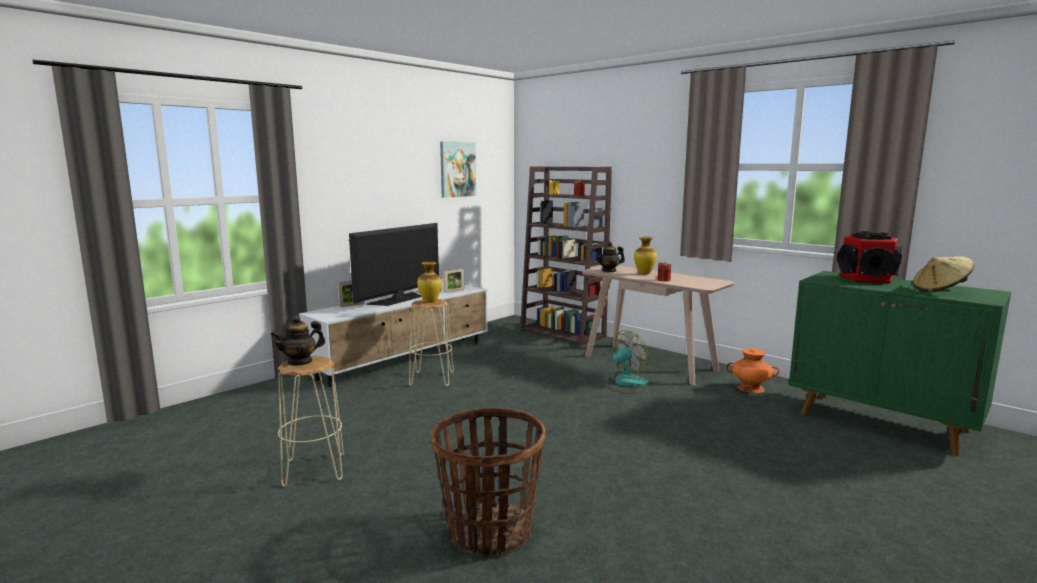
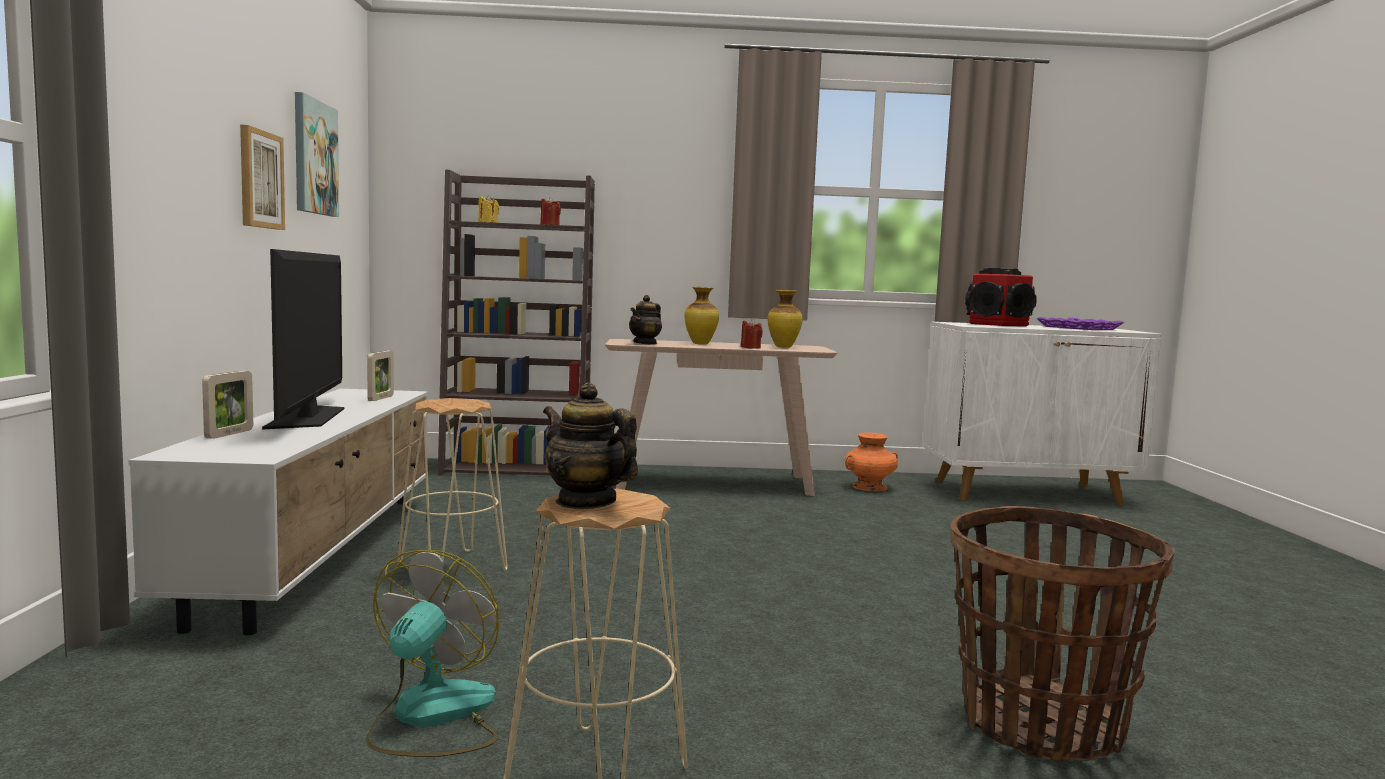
camera: 45 degrees left, 5 degrees down
teapot [270,316,325,366] -> teapot turned 120 degrees clockwise [543,383,638,509]
vase [417,262,442,303] -> vase moved to [768,290,803,348]
fan [602,330,649,394] -> fan moved to [366,550,499,757]
green cabinet [789,271,1011,456] -> white cabinet [923,322,1162,505]
beige hat [913,256,974,292] -> purple tray [1036,317,1125,330]
none -> picture [240,125,285,230]

